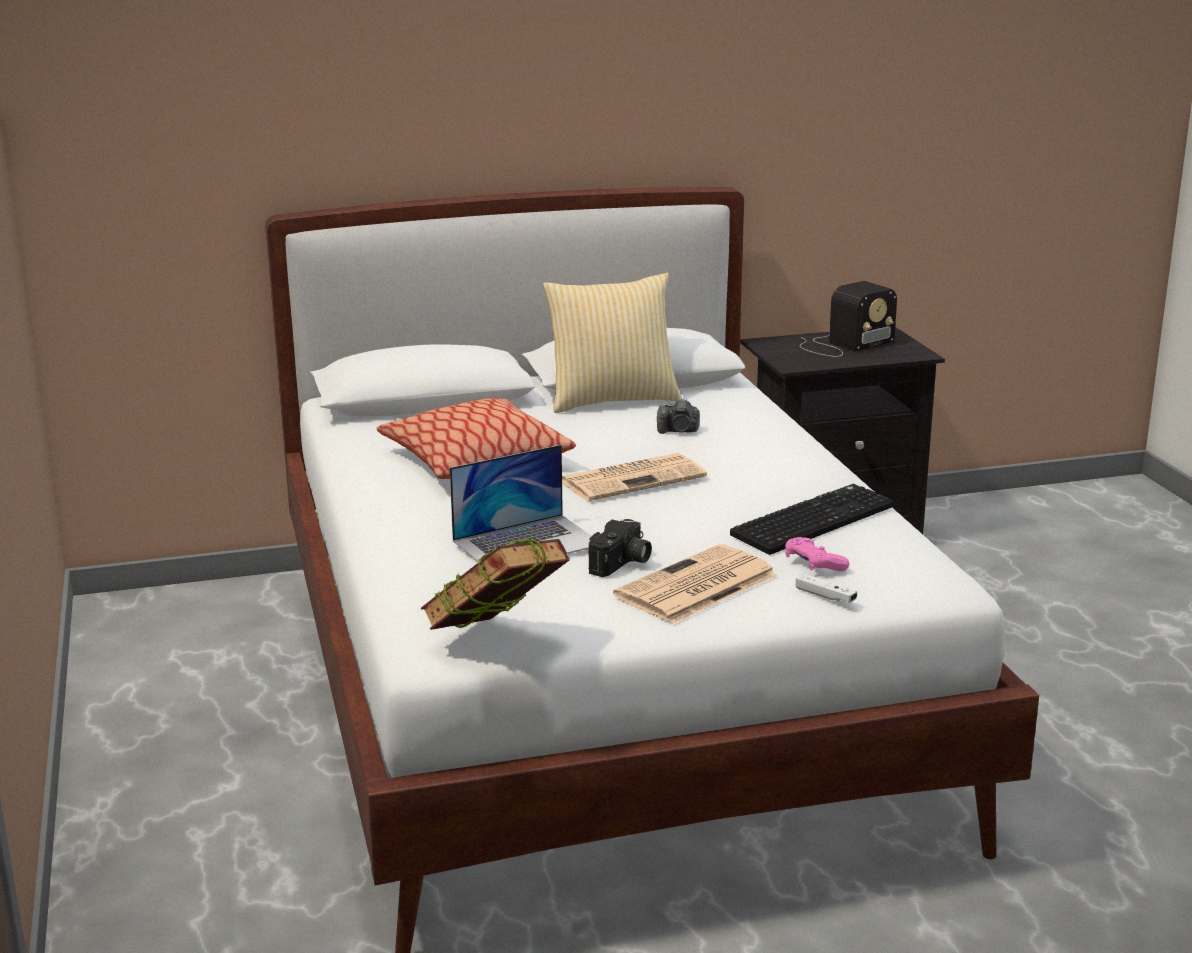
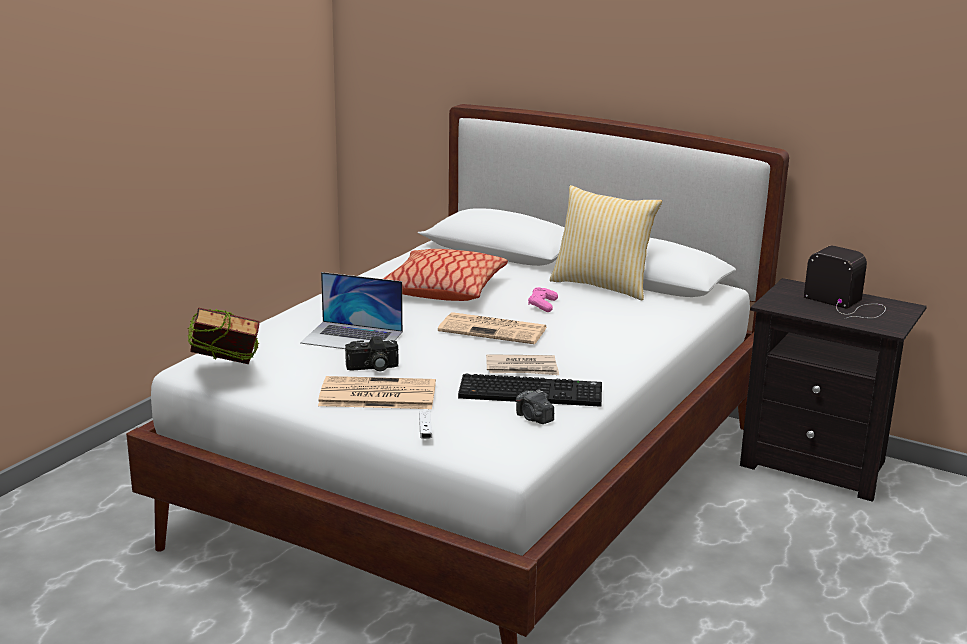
camera: 45 degrees right, 0 degrees up
camera [657,398,700,434] -> camera moved to [516,389,554,424]
pink game controller [785,537,849,571] -> pink game controller moved to [528,287,558,312]
radio [800,281,897,357] -> radio turned 150 degrees counterclockwise [804,246,886,319]
none -> newspaper [486,354,559,375]

